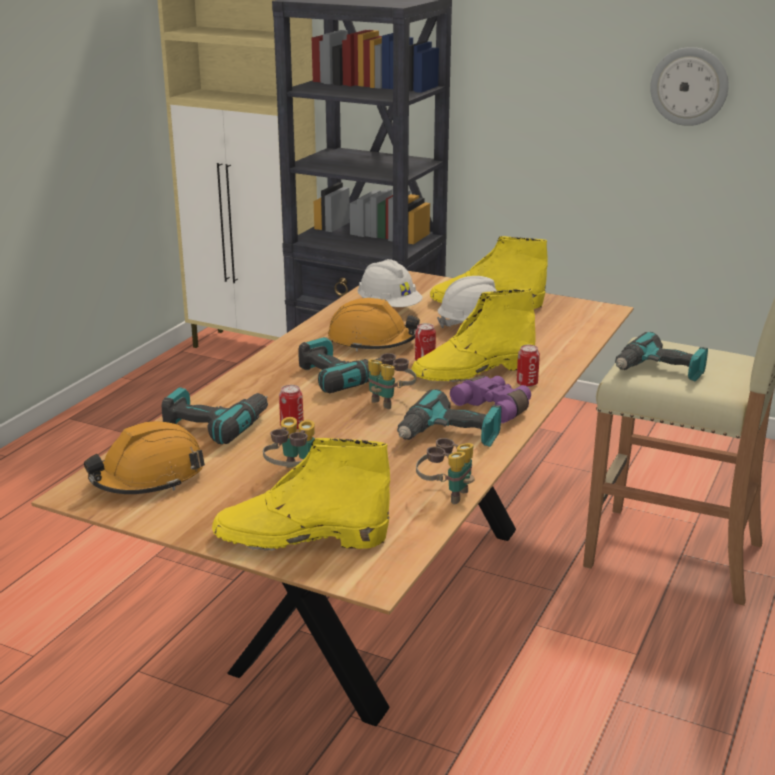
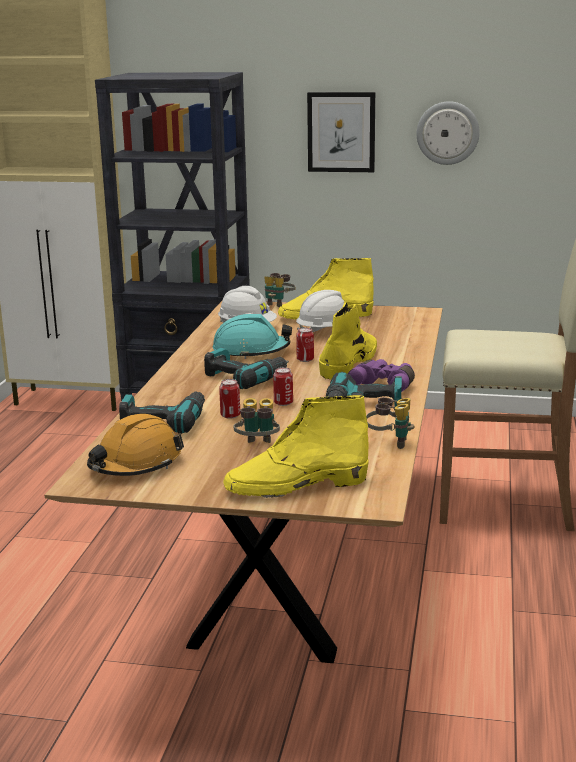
camera: 15 degrees left, 5 degrees down
orange hard hat [328,298,420,352] -> turquoise hard hat [213,314,292,359]
binoculars [368,353,416,409] -> binoculars moved to [264,273,296,307]
yellow boot [411,289,535,382] -> yellow boot turned 150 degrees clockwise [319,302,377,379]
can [516,345,540,387] -> can moved to [273,367,293,406]
power drill [615,332,708,381] -> none
none -> picture [307,92,375,172]

